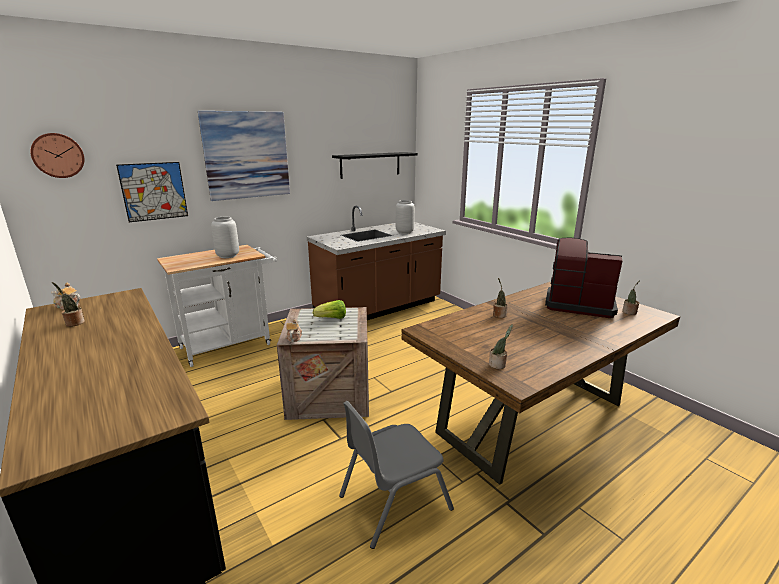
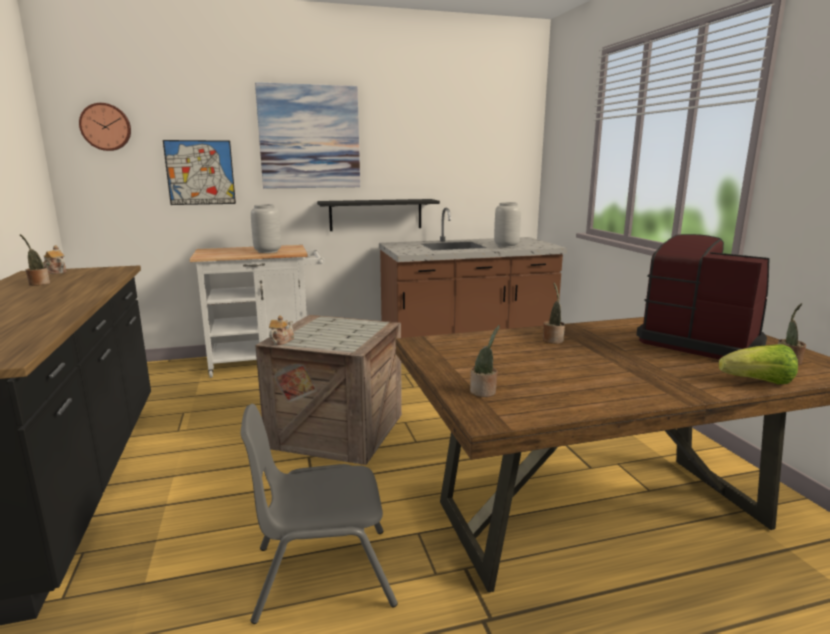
camera: 20 degrees right, 5 degrees down
lettuce [313,300,346,319] -> lettuce moved to [718,344,798,384]
black shelf [332,152,418,179] -> black shelf moved to [317,199,440,231]

